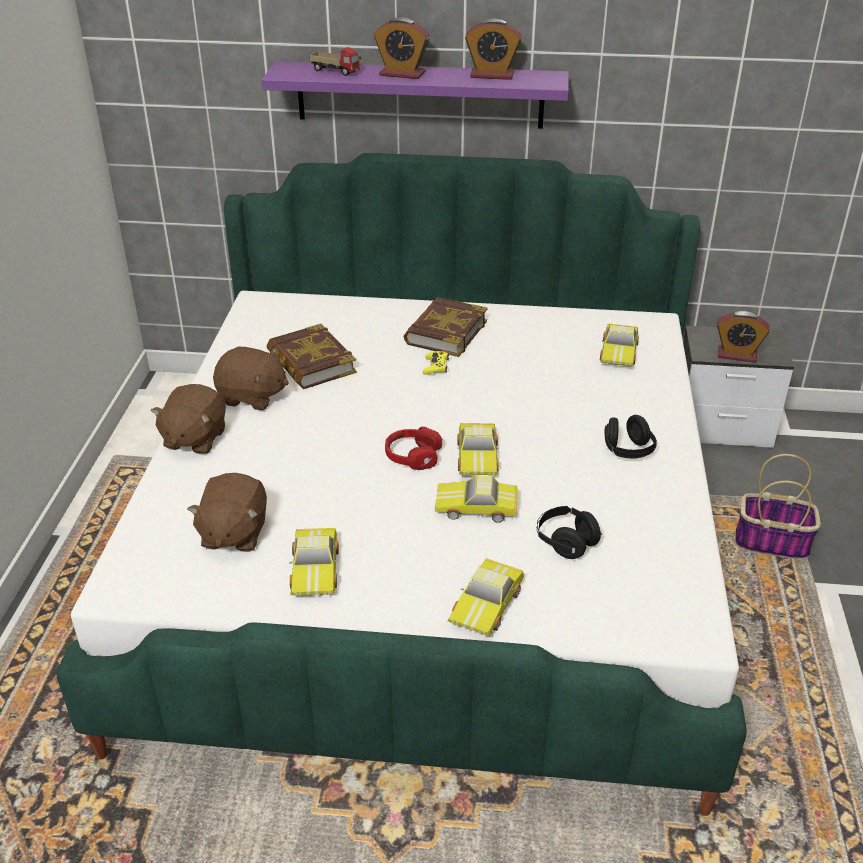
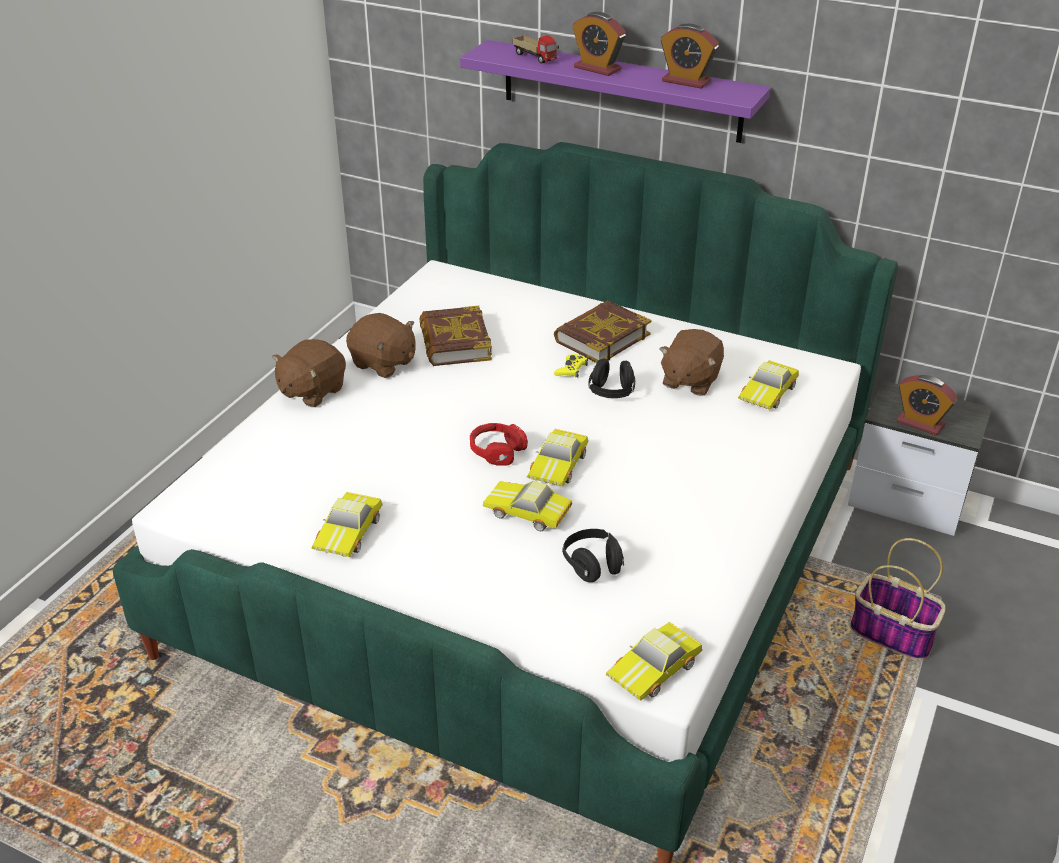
camera: 20 degrees right, 0 degrees up
brown plush toy [187,473,267,552] -> brown plush toy moved to [659,329,724,396]
toy car [448,559,524,636] -> toy car moved to [606,622,702,701]
black headphones [604,415,657,458] -> black headphones moved to [589,358,635,398]

